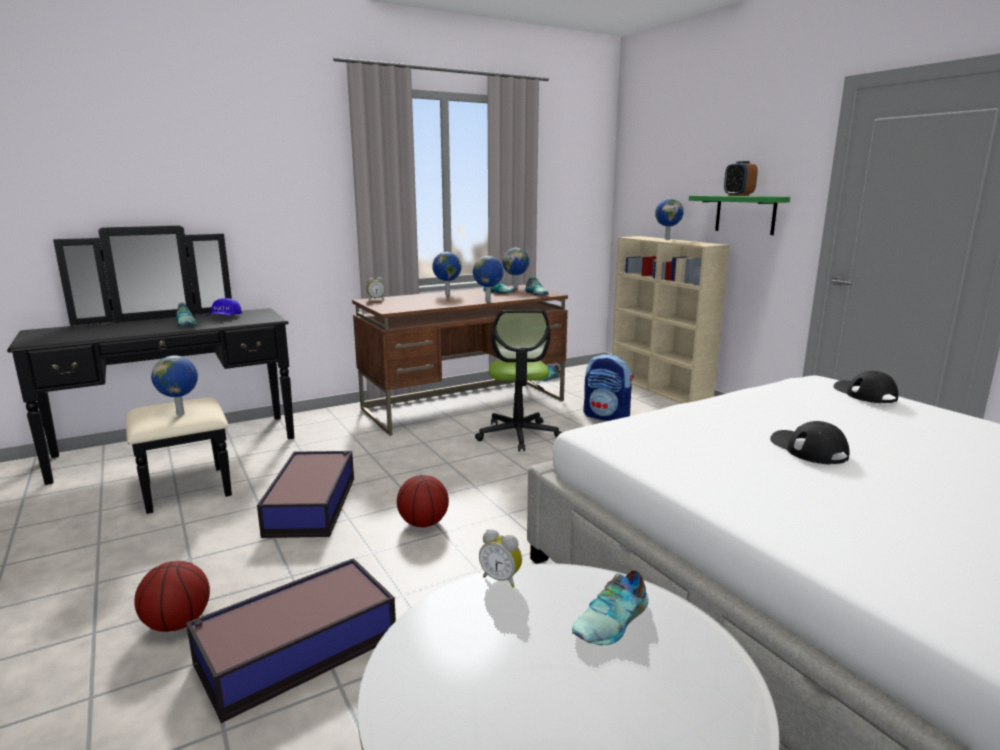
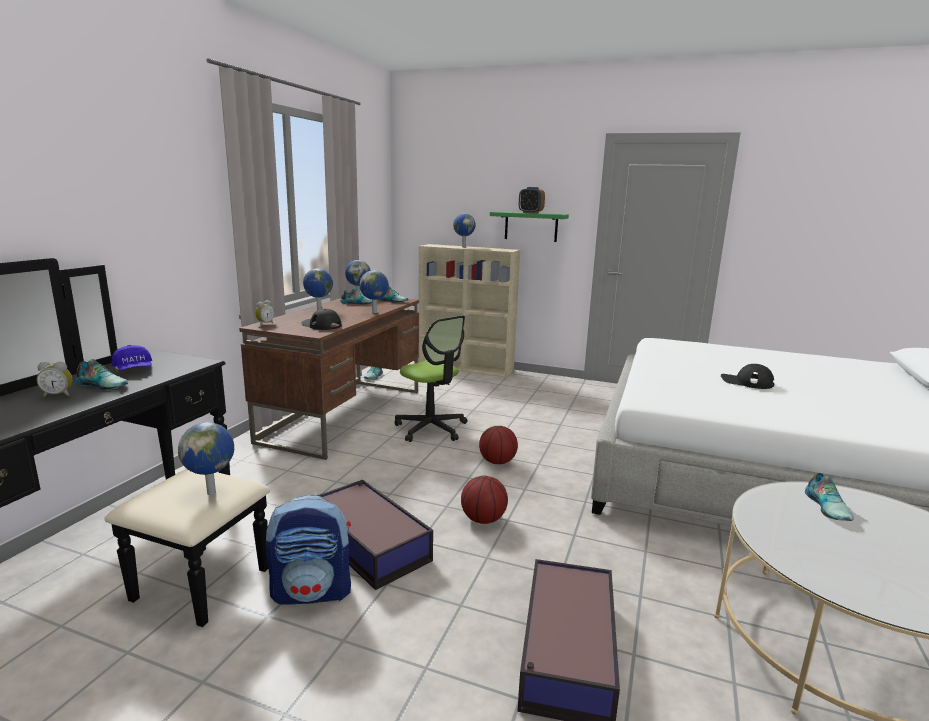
camera: 40 degrees left, 0 degrees up
basketball [134,561,210,632] -> basketball moved to [479,426,518,464]
alarm clock [479,529,522,588] -> alarm clock moved to [37,362,72,397]
backpack [583,354,634,421] -> backpack moved to [266,495,351,604]
black cap [833,371,899,403] -> black cap moved to [301,309,342,330]

